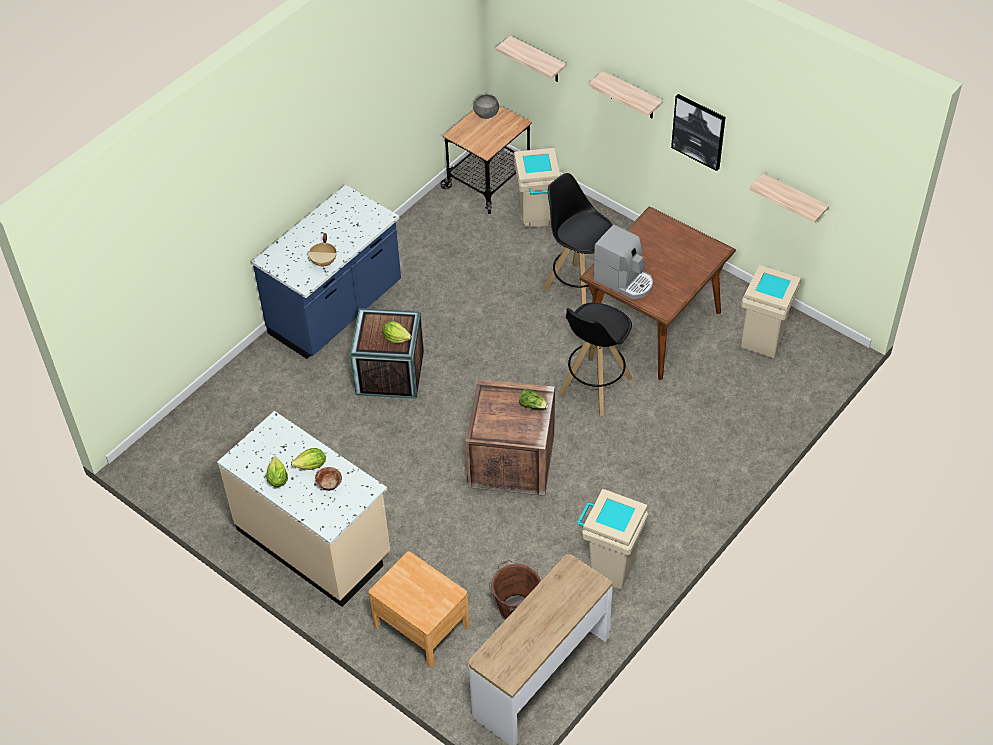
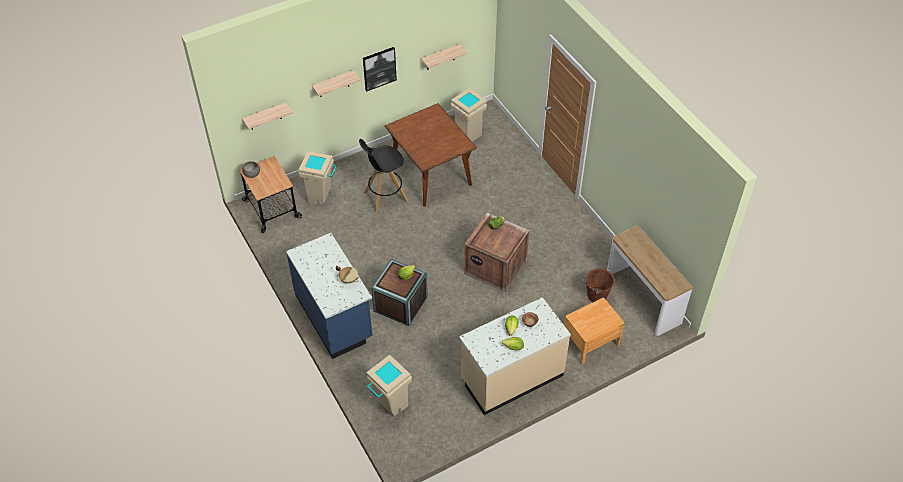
camera: 70 degrees left, 0 degrees up
black stool [559,303,632,416] -> none
beige trash can [577,489,648,589] -> beige trash can moved to [366,355,412,416]
coffee machine [594,224,653,299] -> none

